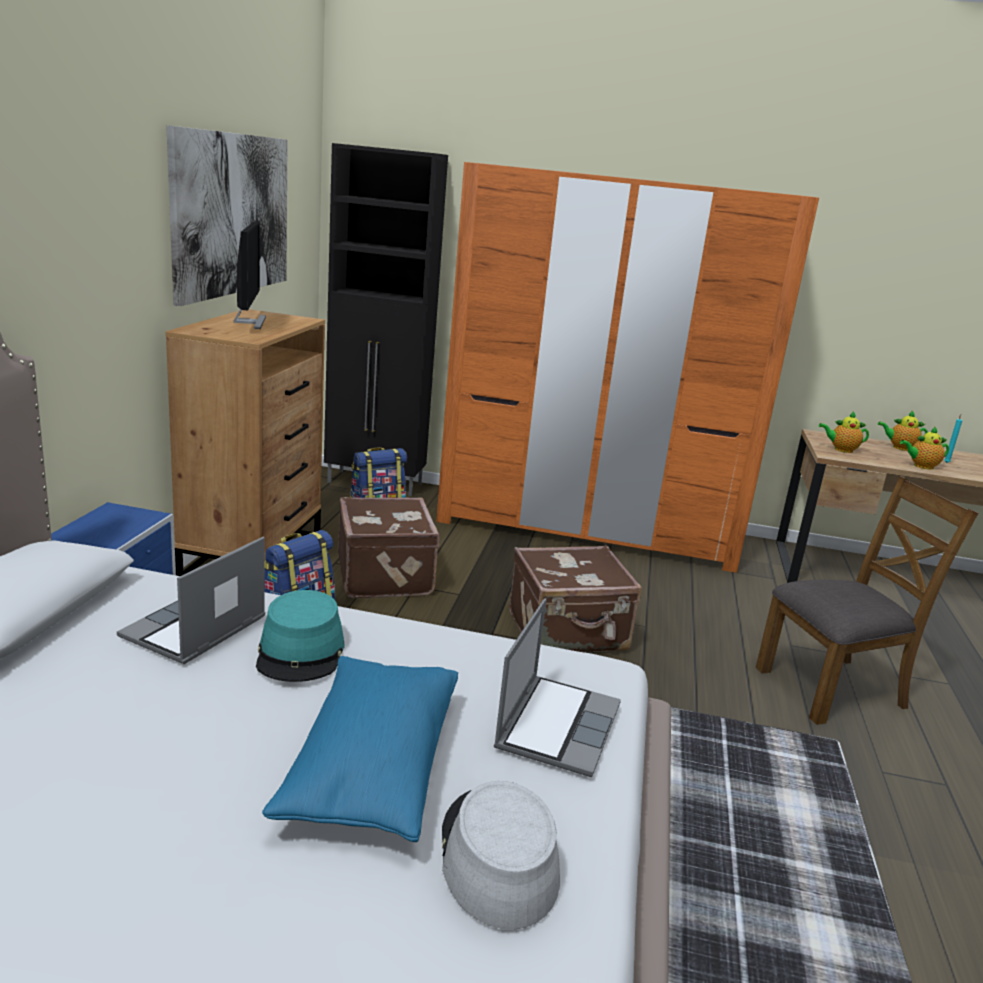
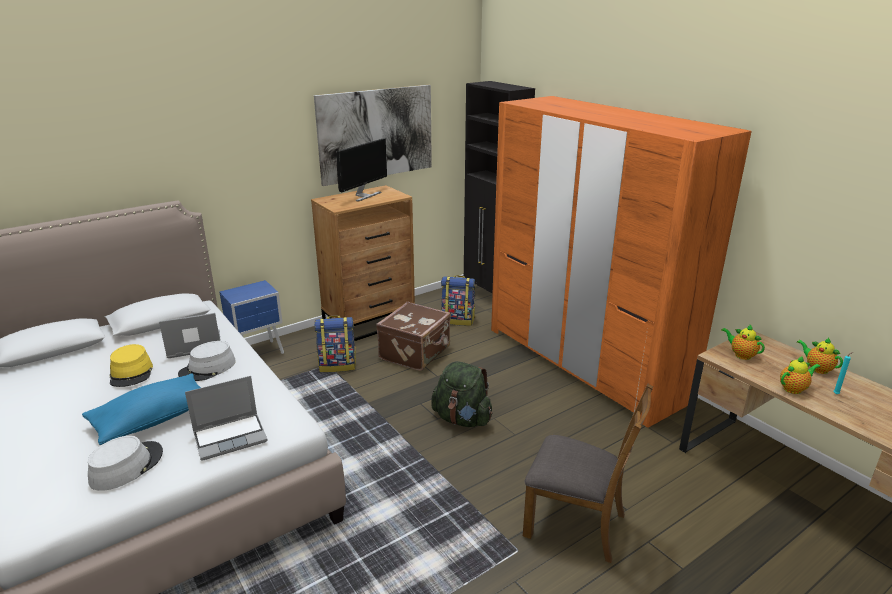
camera: 45 degrees right, 5 degrees up
turquoise hat [256,590,345,682] -> grey hat [178,341,236,381]
brown suitcase [509,545,642,652] -> green backpack [431,361,493,427]
teapot [900,426,949,469] -> teapot turned 120 degrees clockwise [780,356,821,394]
none -> yellow hat [109,344,153,387]

